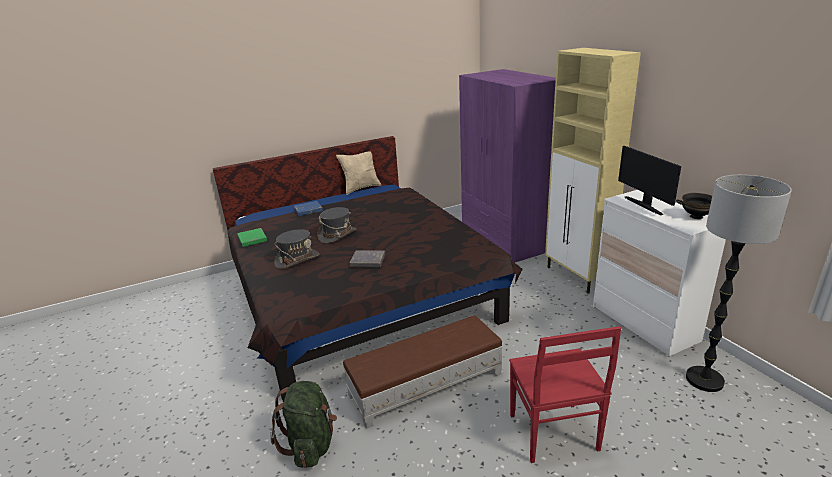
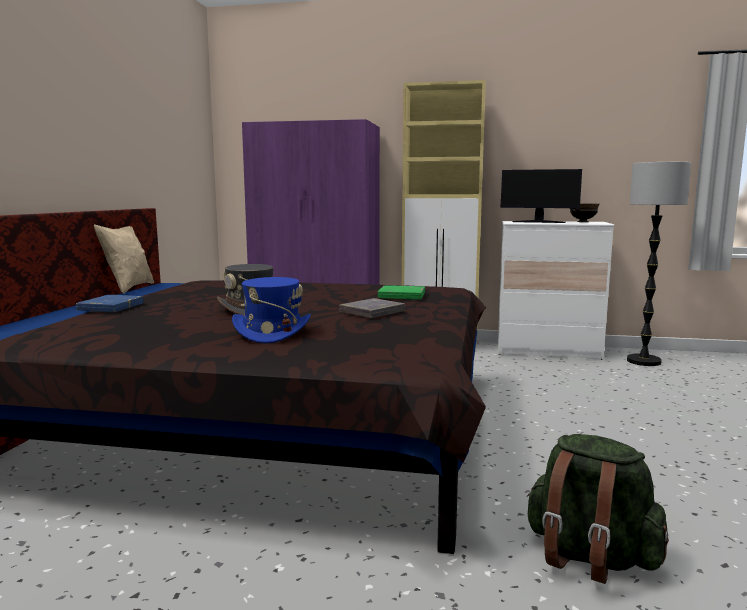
camera: 55 degrees left, 15 degrees down
green book [237,228,267,247] -> green book moved to [378,285,425,299]
grey hat [274,229,319,269] -> blue hat [232,277,311,343]
brown ottoman [343,315,503,429] -> none
red chair [509,326,621,463] -> none

